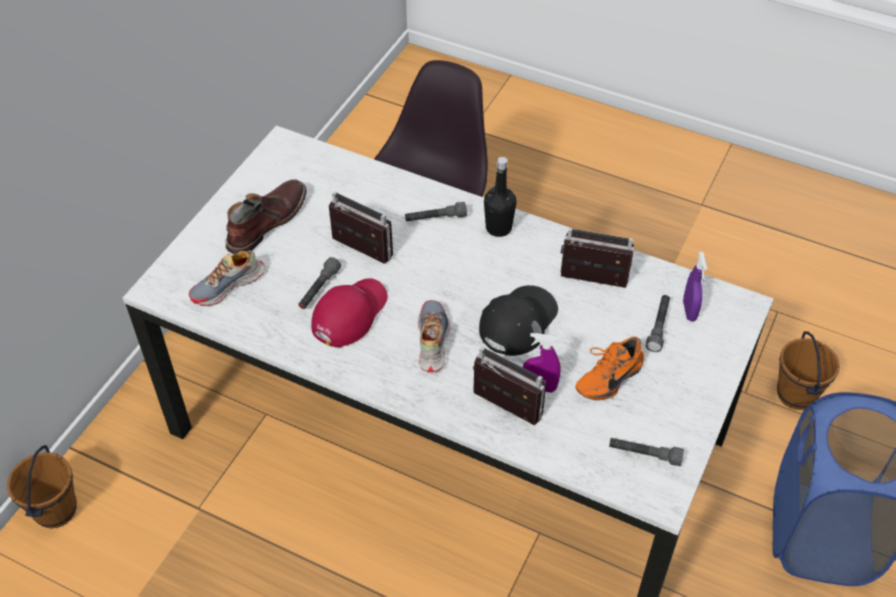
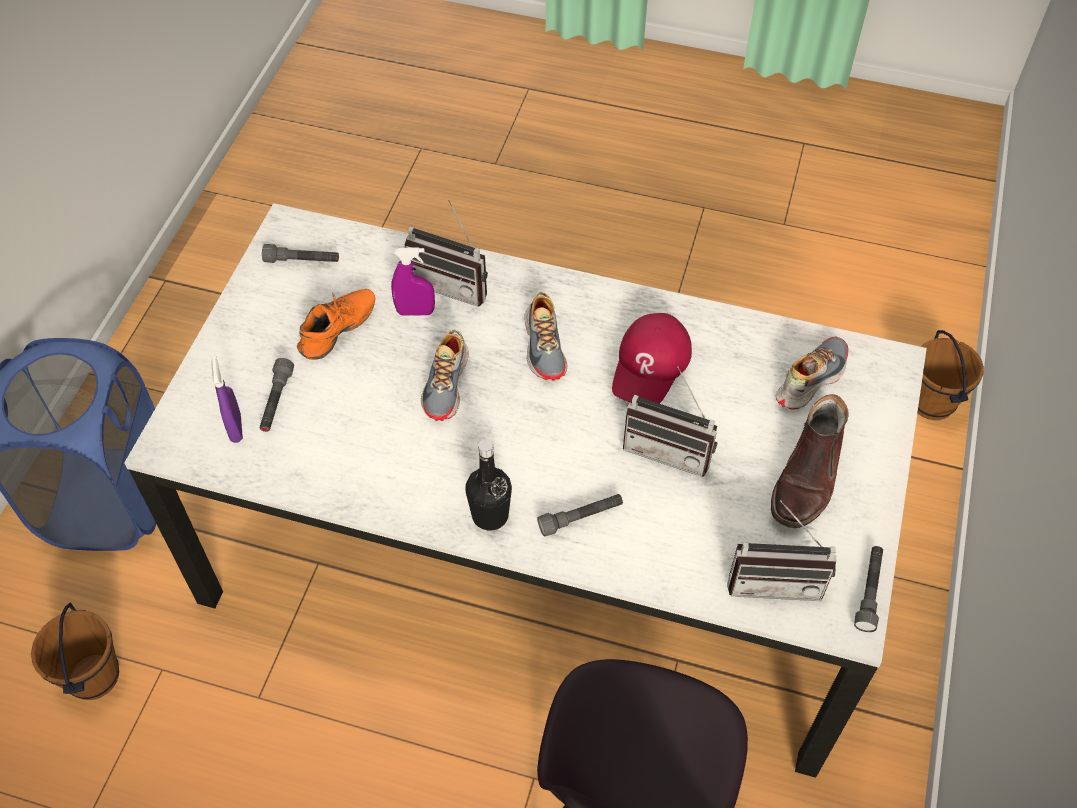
camera: 170 degrees right, 5 degrees up
grey flashlight [298,257,341,309] -> grey flashlight moved to [854,546,883,632]
black cap [479,285,558,356] -> shoe [421,329,469,421]
radio [561,228,635,288] -> radio moved to [727,500,837,601]

